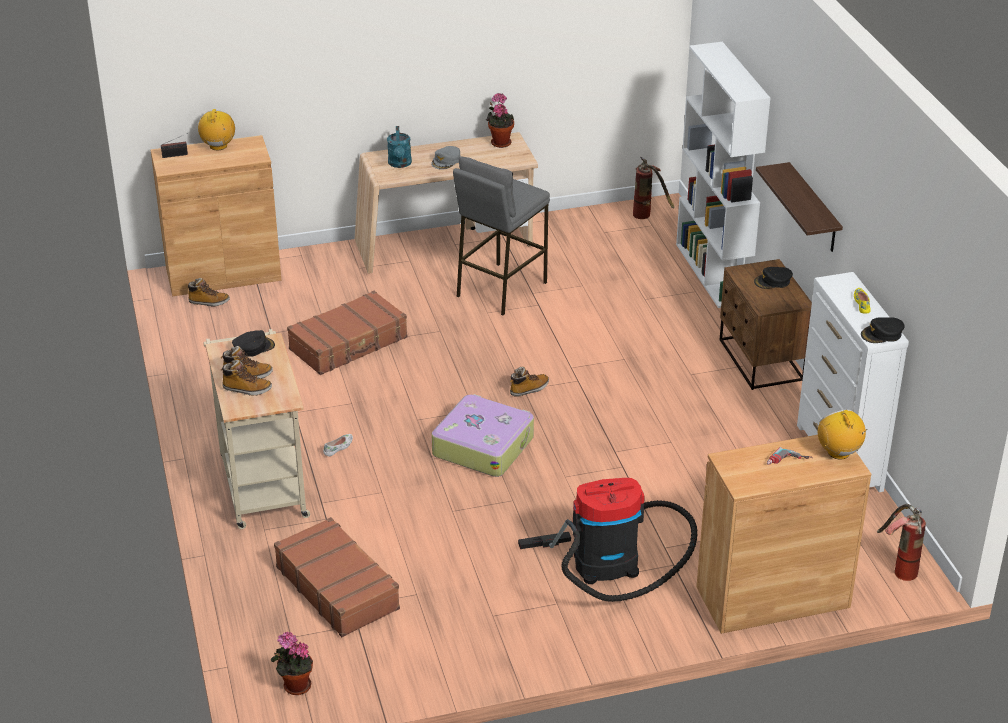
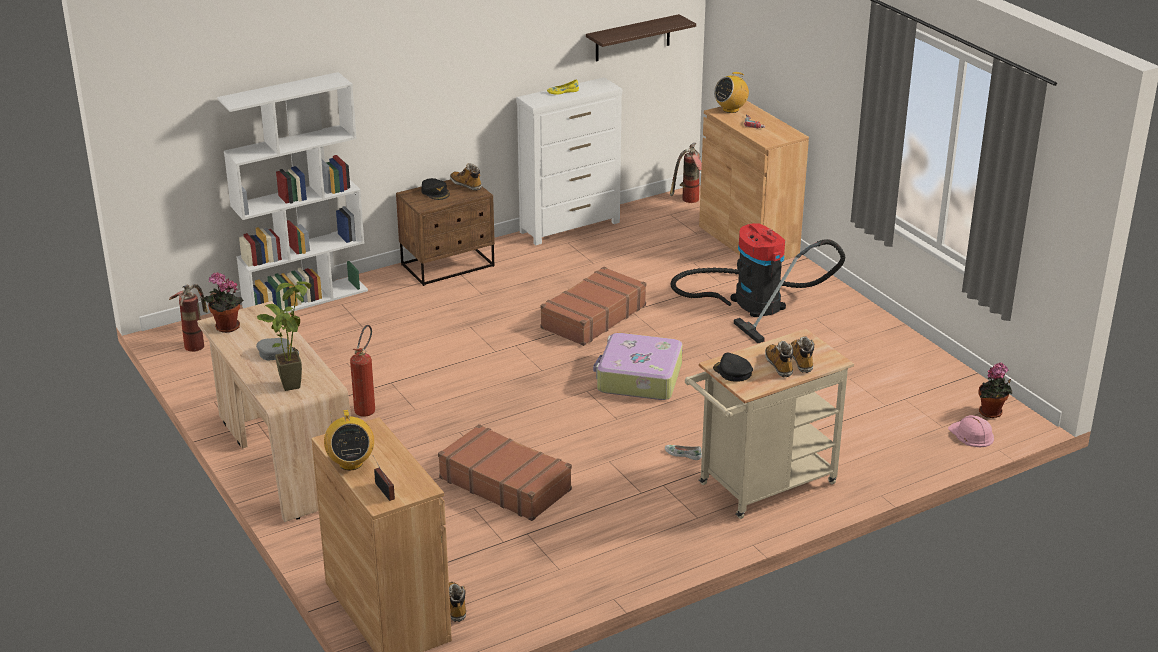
camera: 105 degrees left, 5 degrees down
radio [198,109,235,150] -> radio turned 90 degrees counterclockwise [324,410,374,470]
brown suitcase [274,517,400,637] -> brown suitcase moved to [540,267,647,346]
turquoise watering can [387,126,412,168] -> potted plant [257,282,311,391]
grey stool [453,157,550,315] -> fire extinguisher [350,325,375,417]
boot [510,366,549,397] -> boot moved to [450,163,482,191]
shelf [756,162,843,252] -> shelf moved to [586,14,696,61]
black cap [861,317,905,343] -> none
none -> pink hard hat [948,415,994,447]

